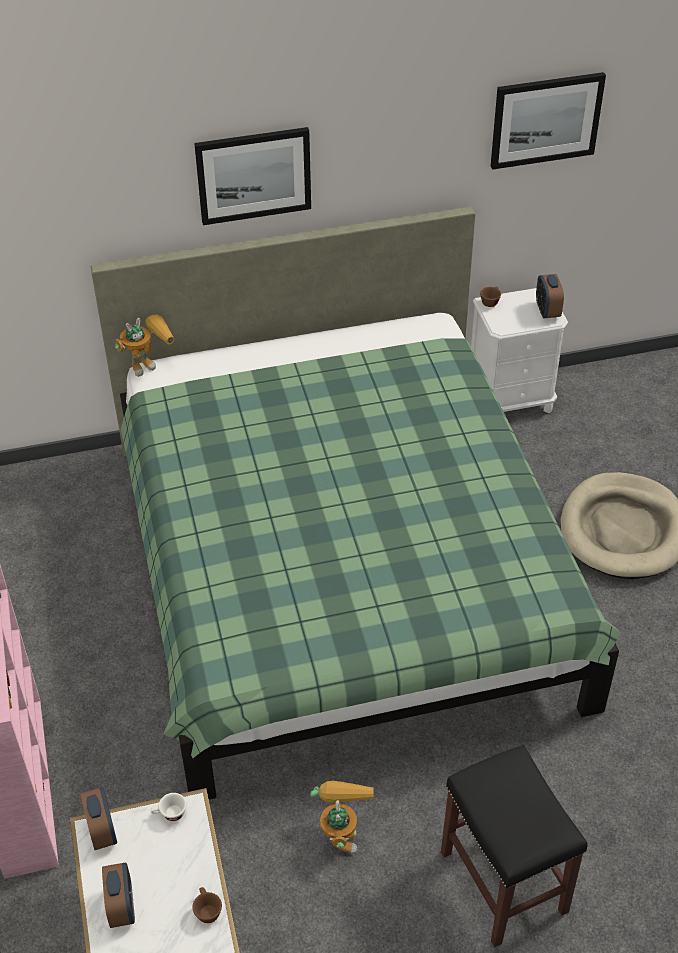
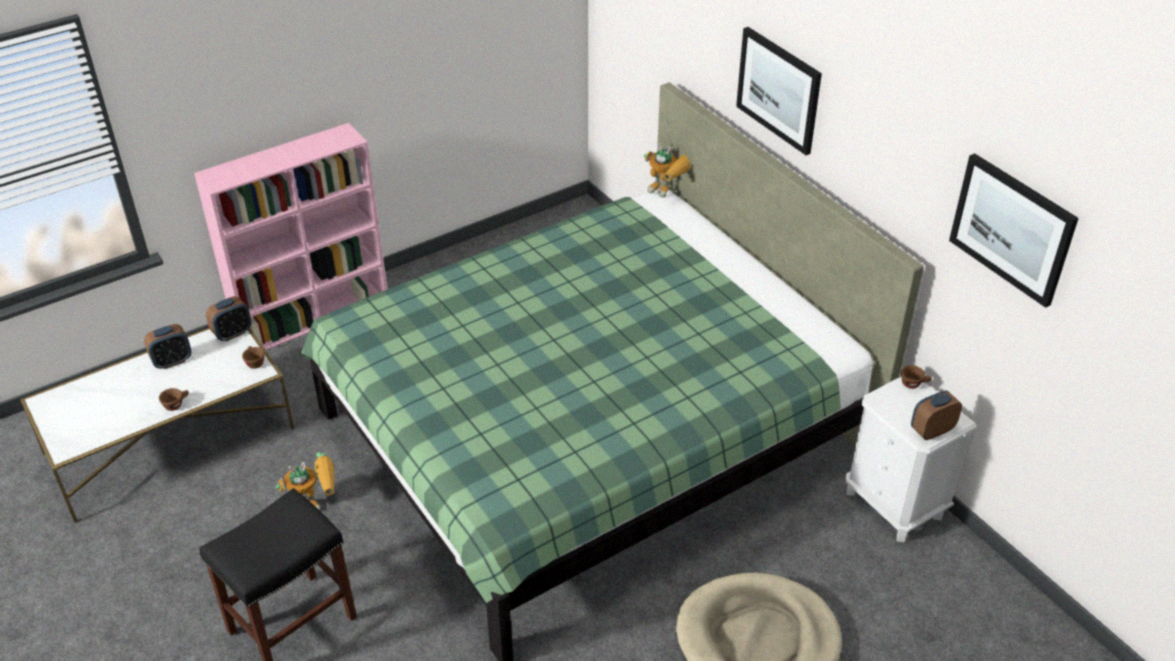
camera: 70 degrees right, 5 degrees down
white cup [151,793,186,822] -> brown cup [242,346,265,369]

